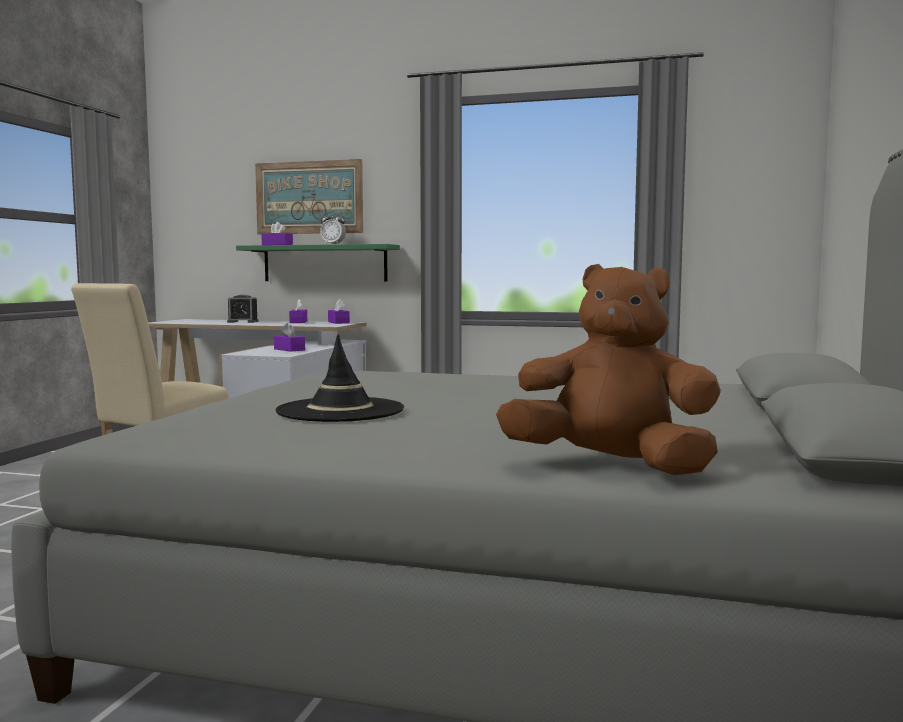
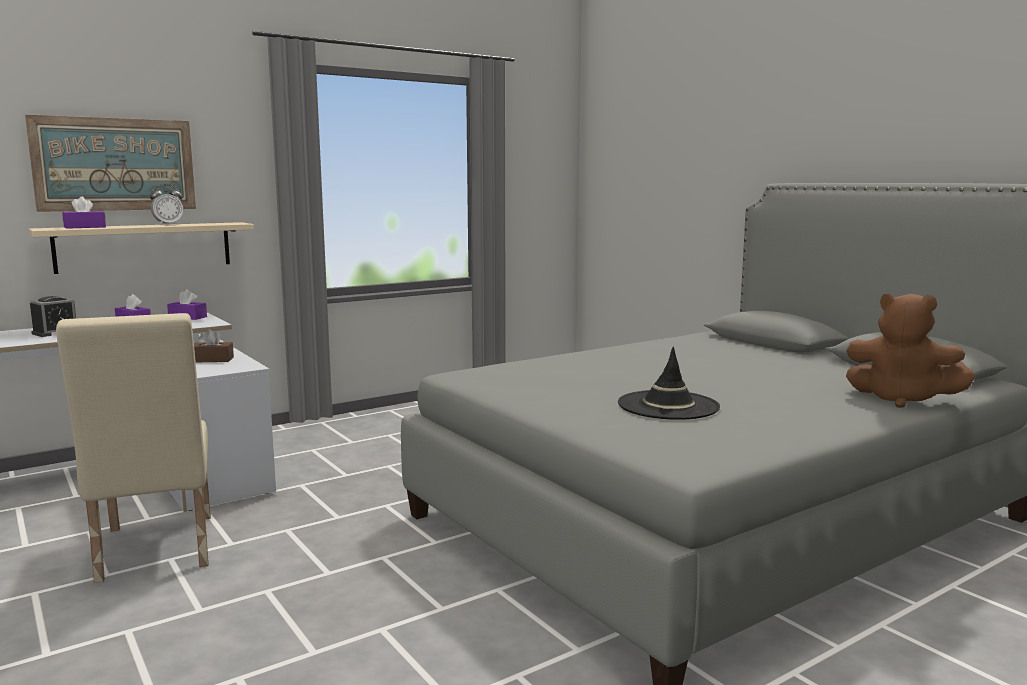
camera: 50 degrees left, 5 degrees up
green shelf [236,244,400,282] -> beige shelf [29,222,254,274]
purple tissue box [274,323,305,352] -> brown tissue box [194,329,234,362]
brown plush toy [496,264,721,475] -> brown plush toy turned 120 degrees counterclockwise [846,294,975,408]

